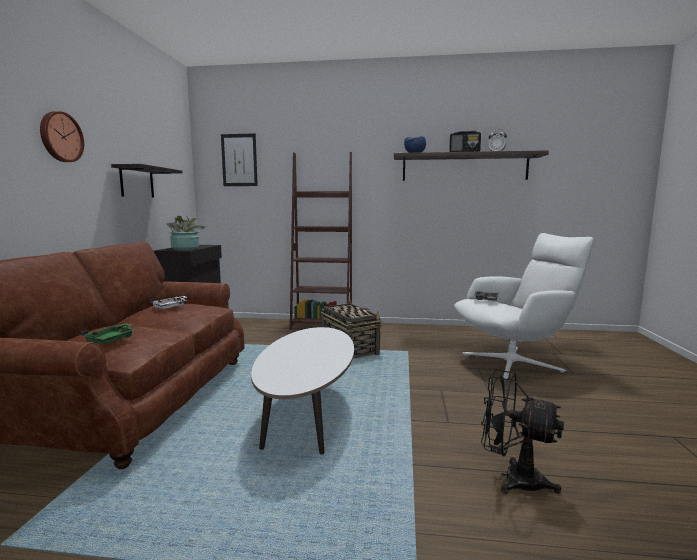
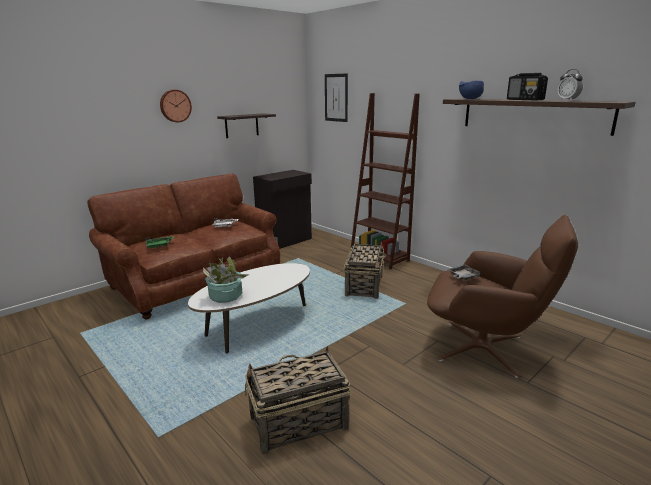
camera: 40 degrees right, 10 degrees up
potted plant [167,216,207,250] -> potted plant moved to [203,257,250,303]
white armchair [454,233,594,381] -> brown armchair [427,215,578,378]
black fan [481,370,564,494] -> basket [245,346,351,454]

